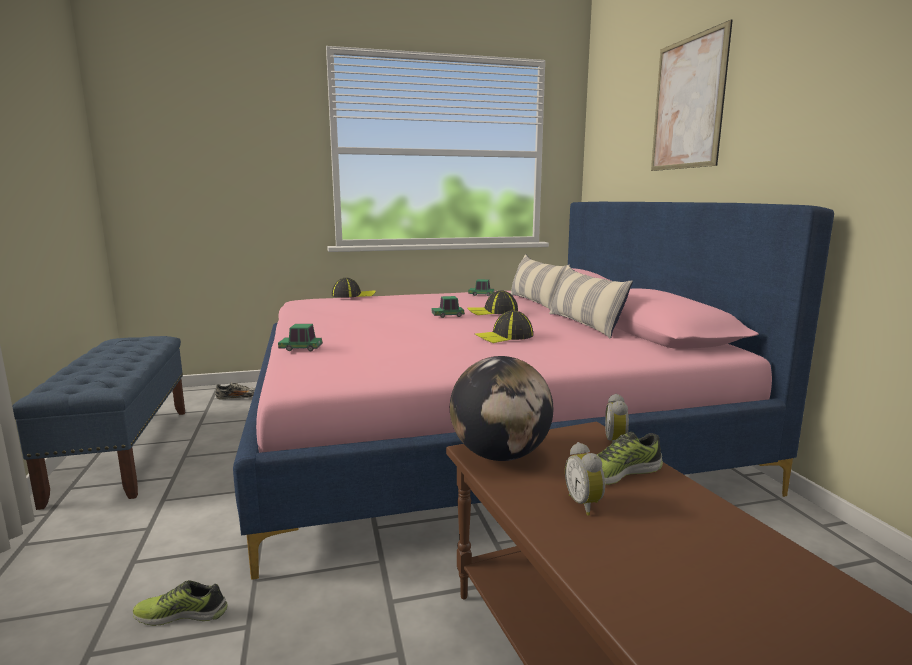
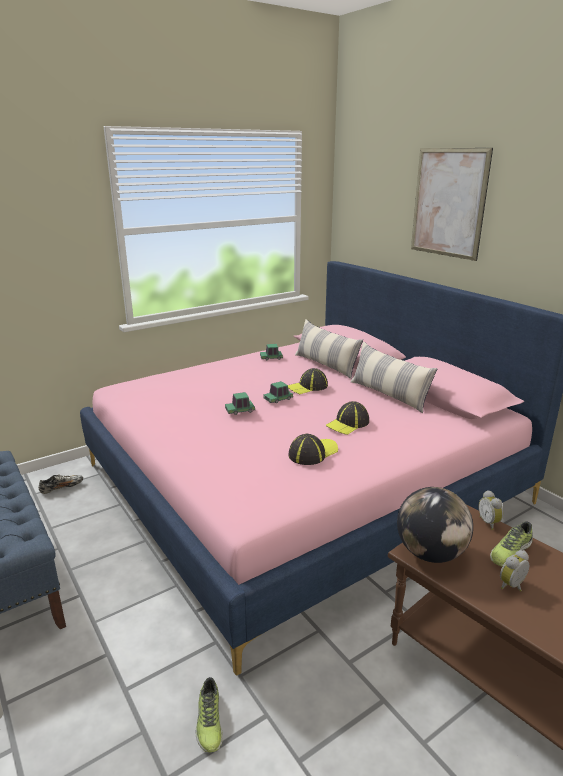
camera: 20 degrees left, 10 degrees up
shoe [133,580,227,626] -> shoe turned 75 degrees counterclockwise [196,677,223,752]
toy car [278,324,323,352] -> toy car moved to [225,392,255,415]
cap [332,278,376,298] -> cap moved to [288,434,338,465]
alarm clock [565,442,605,516] -> alarm clock turned 90 degrees clockwise [500,550,529,592]

